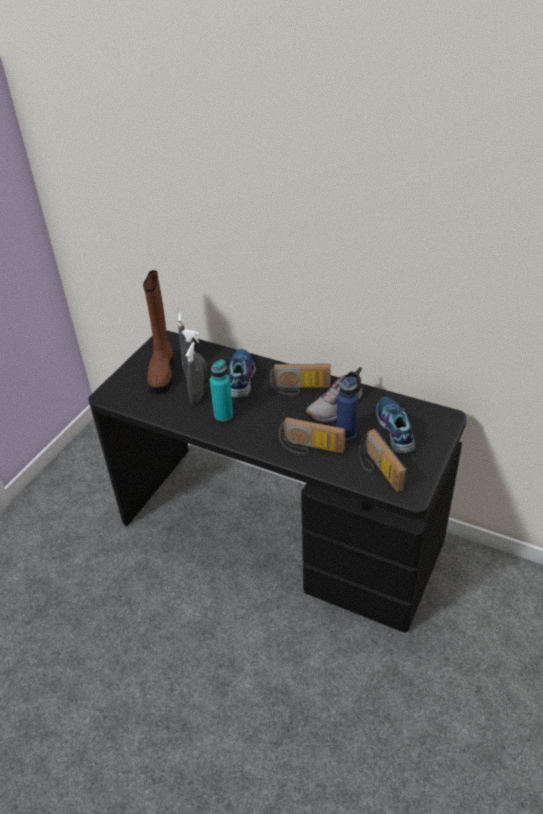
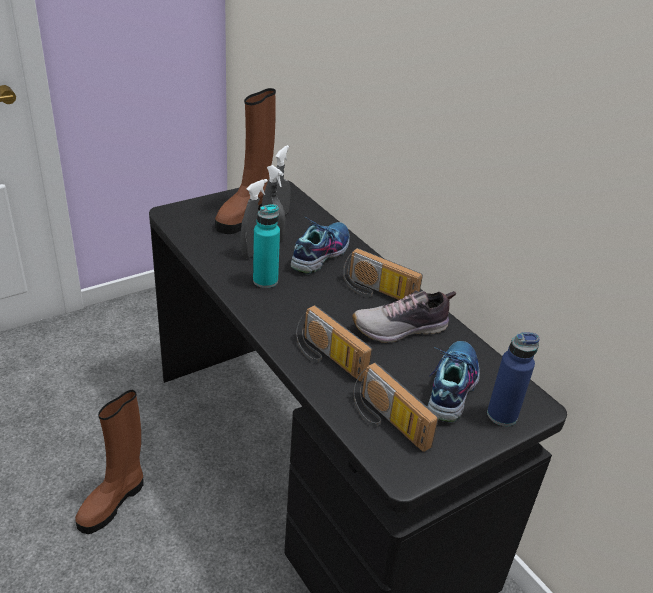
camera: 25 degrees right, 5 degrees down
blue bottle [337,377,358,440] -> blue bottle moved to [487,333,539,426]
radio [359,429,407,492] -> radio turned 45 degrees counterclockwise [354,363,438,452]
none -> brown boot [75,390,144,534]

